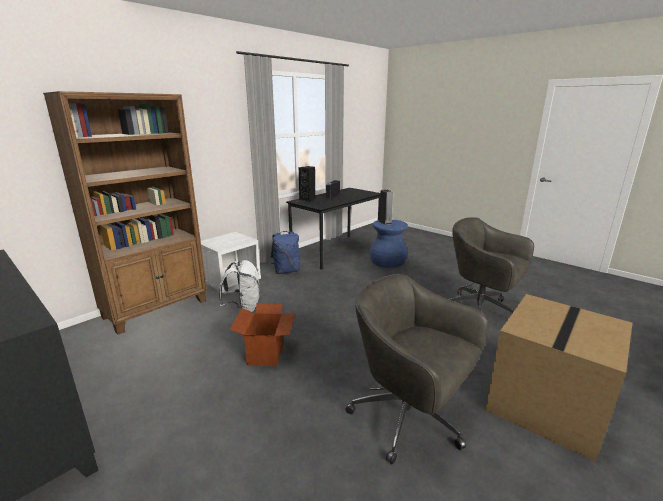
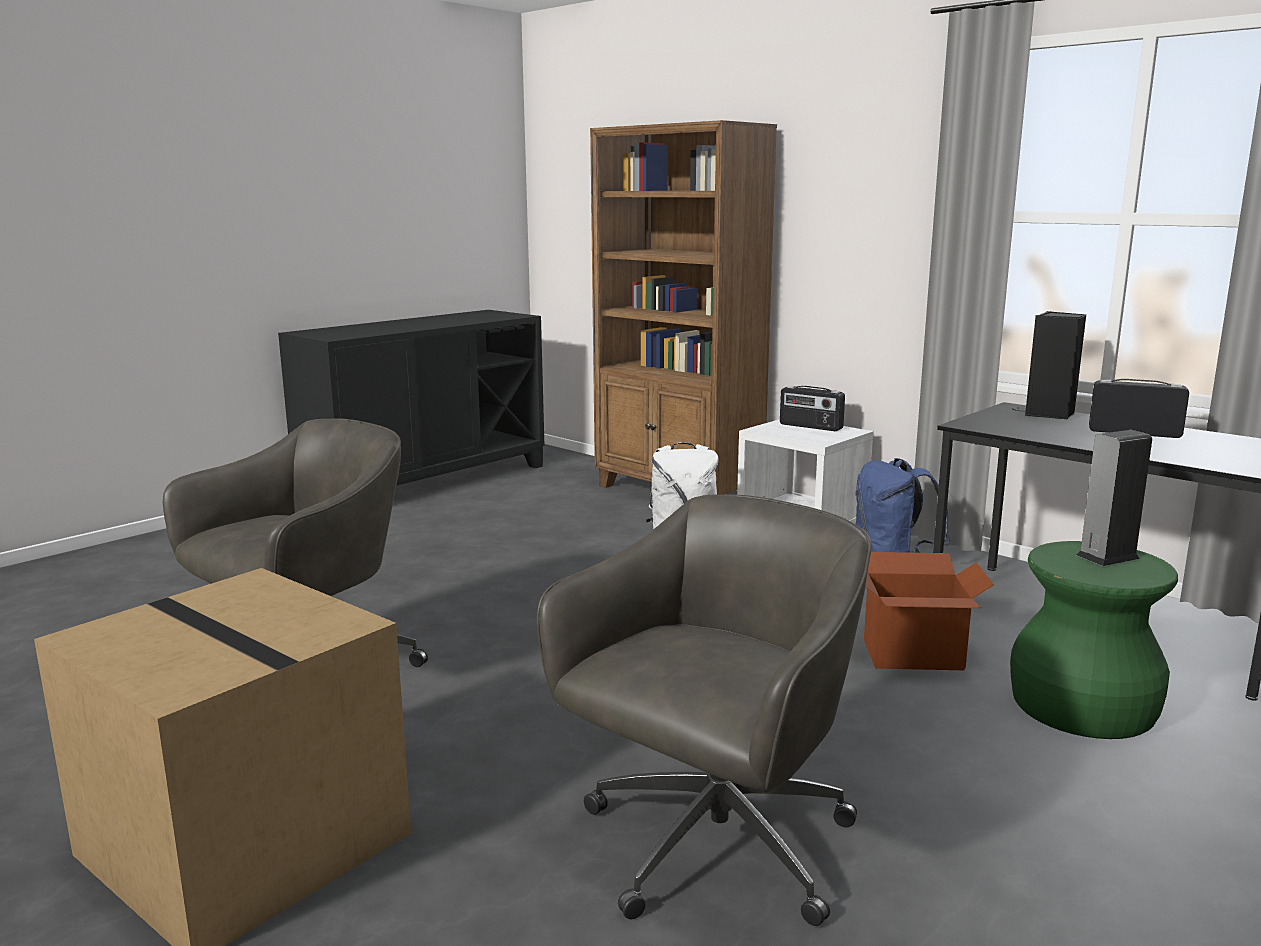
camera: 90 degrees right, 5 degrees down
cardboard box [230,303,295,366] -> cardboard box moved to [864,552,994,670]
blue stool [370,219,408,268] -> green stool [1010,541,1178,739]
none -> radio [780,386,845,431]

